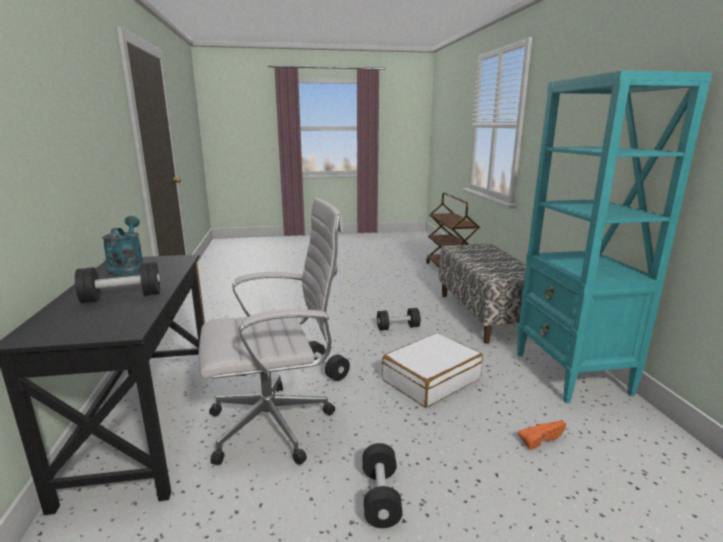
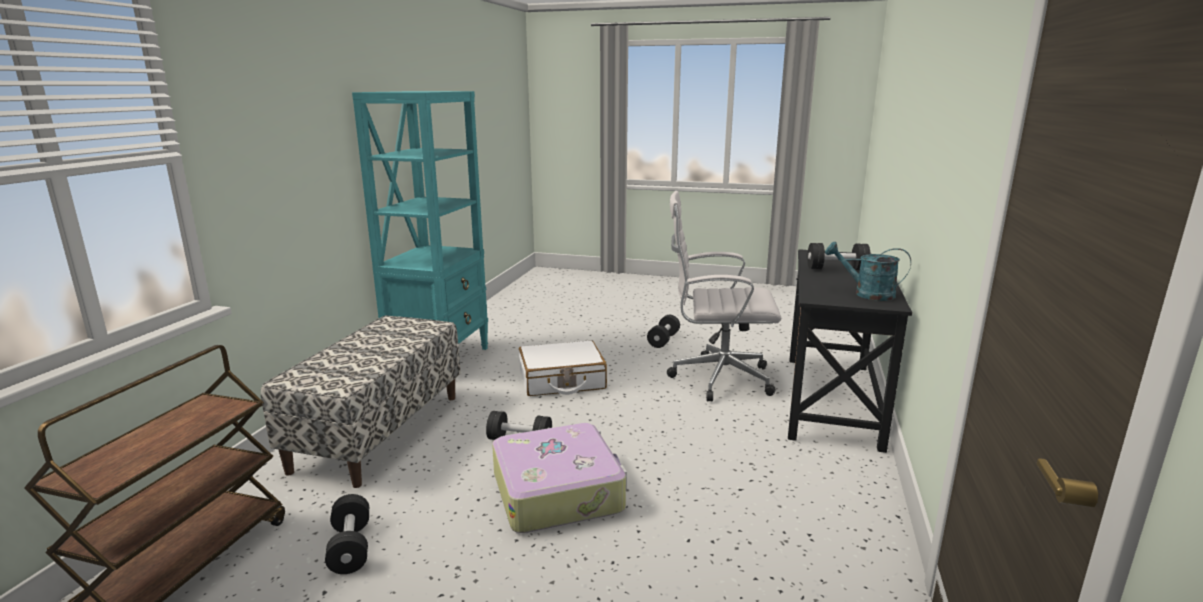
camera: 155 degrees left, 0 degrees up
turquoise watering can [102,216,144,276] -> turquoise watering can turned 105 degrees clockwise [825,242,911,301]
black dumbbell [308,341,350,381] -> black dumbbell moved to [325,494,369,574]
orange shoe [518,421,566,450] -> none
none -> suitcase [492,423,627,533]

